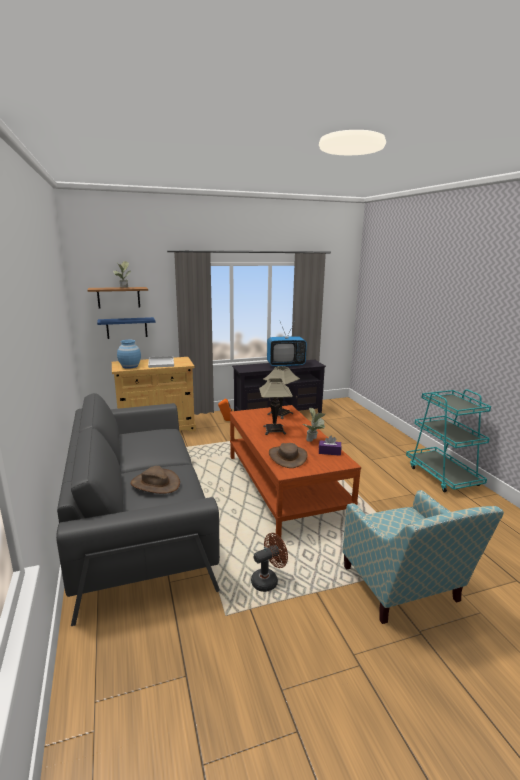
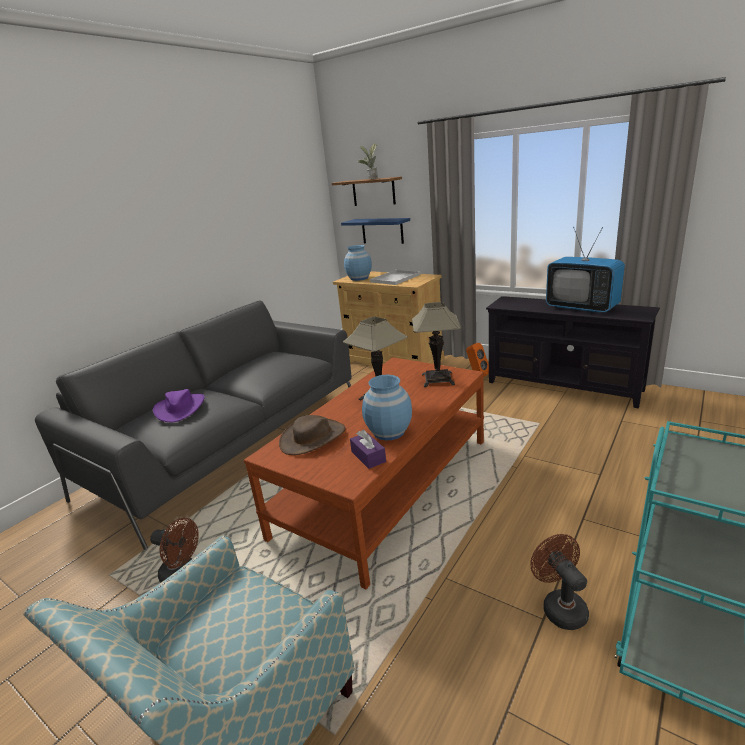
camera: 55 degrees right, 5 degrees up
brown hat [130,466,180,494] -> purple hat [153,389,205,422]
potted plant [302,408,325,442] -> blue vase [362,375,412,440]
none -> brown fan [530,534,589,630]

